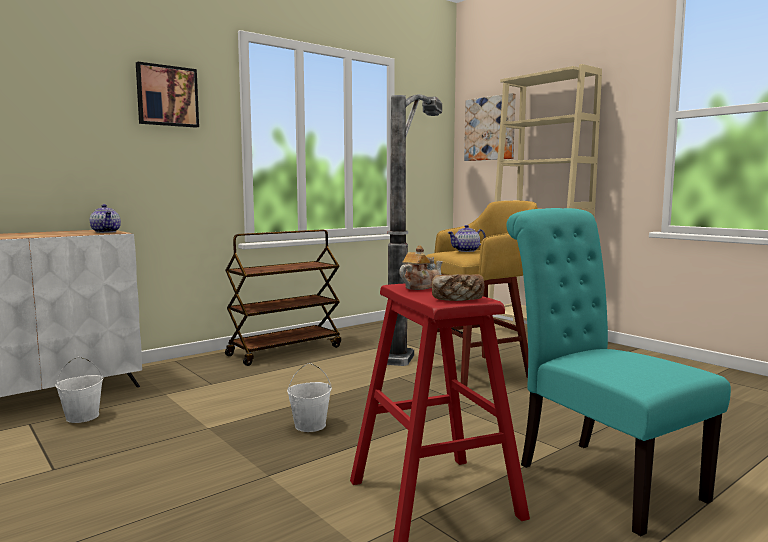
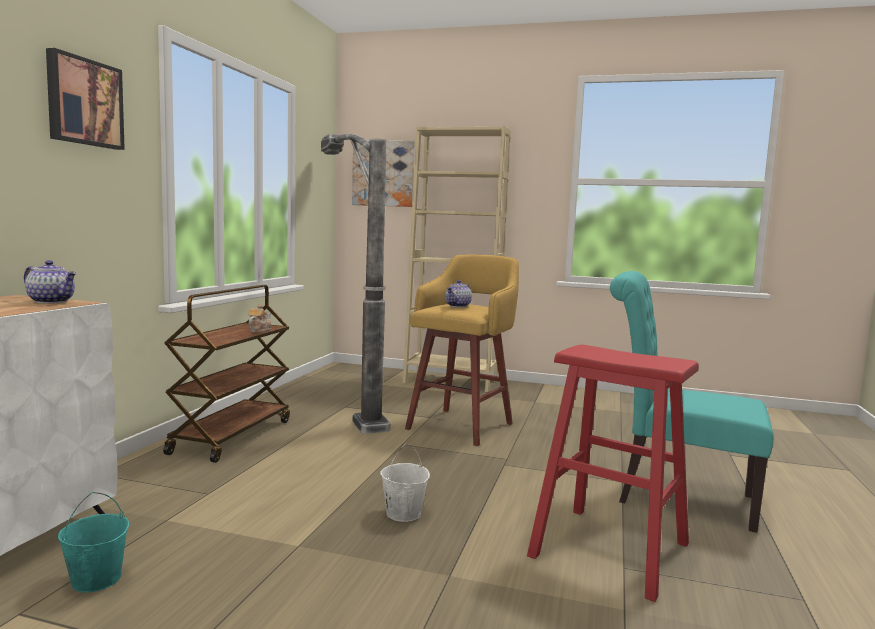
camera: 35 degrees left, 0 degrees up
white bucket [55,357,103,423] -> turquoise bucket [58,492,129,593]
teapot [399,245,443,290] -> teapot moved to [249,304,272,333]
bread [432,274,484,301] -> none

